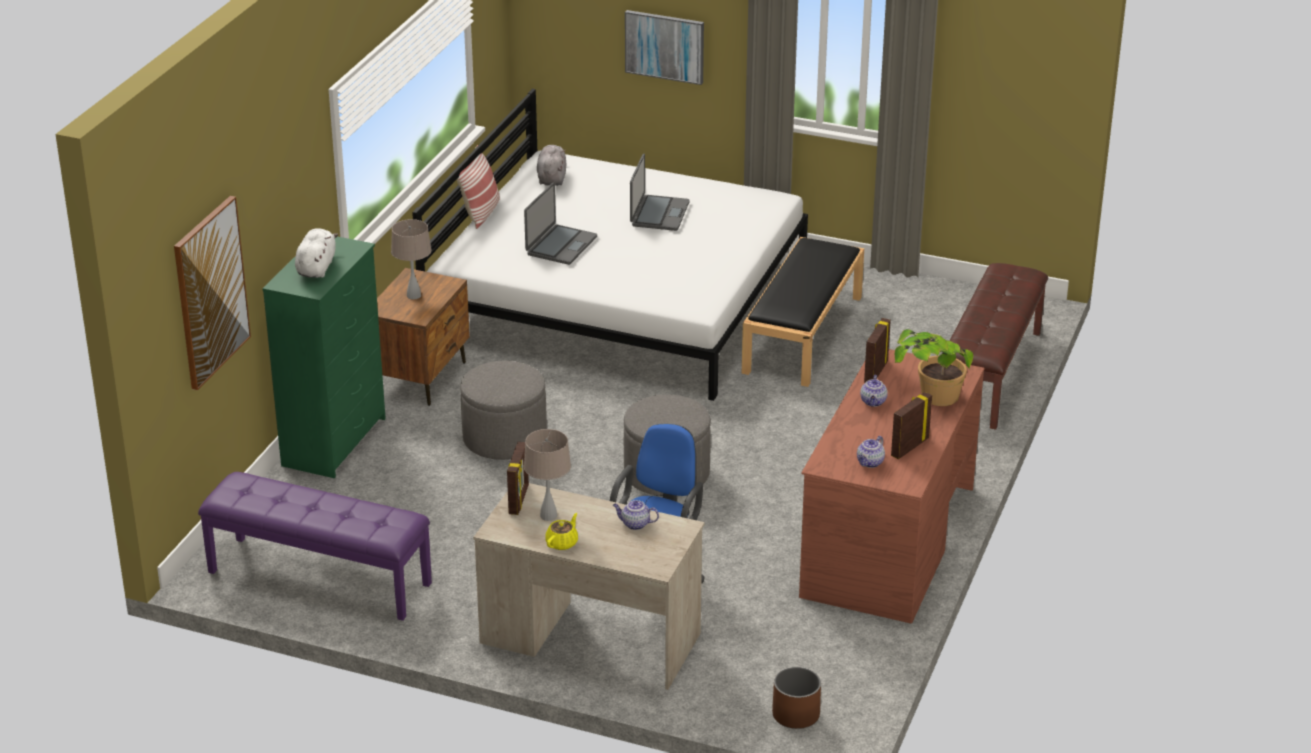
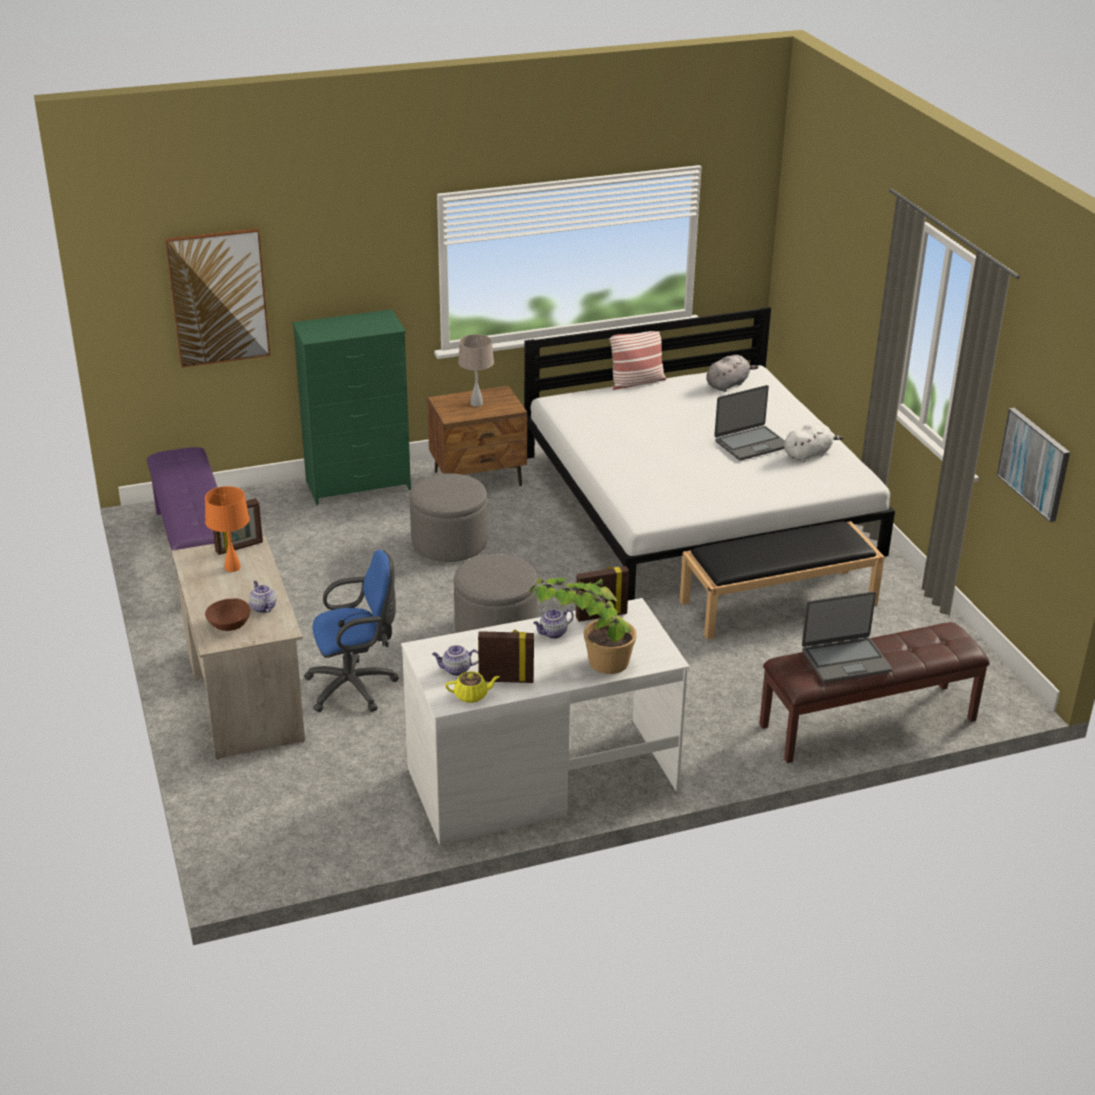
camera: 50 degrees right, 0 degrees up
white plush toy [295,228,338,278] -> white plush toy moved to [784,423,844,462]
laptop [524,182,597,265] -> laptop moved to [802,591,892,683]
beige table lamp [524,429,571,521] -> orange table lamp [205,486,250,572]
yellow teapot [545,513,578,550] -> yellow teapot moved to [445,671,500,703]
picture [625,10,704,85] -> picture moved to [996,408,1070,522]
brown planter [772,667,821,729] -> none
brown desk [799,349,984,623] -> white desk [401,598,690,845]
none -> brown bowl [205,598,250,631]

